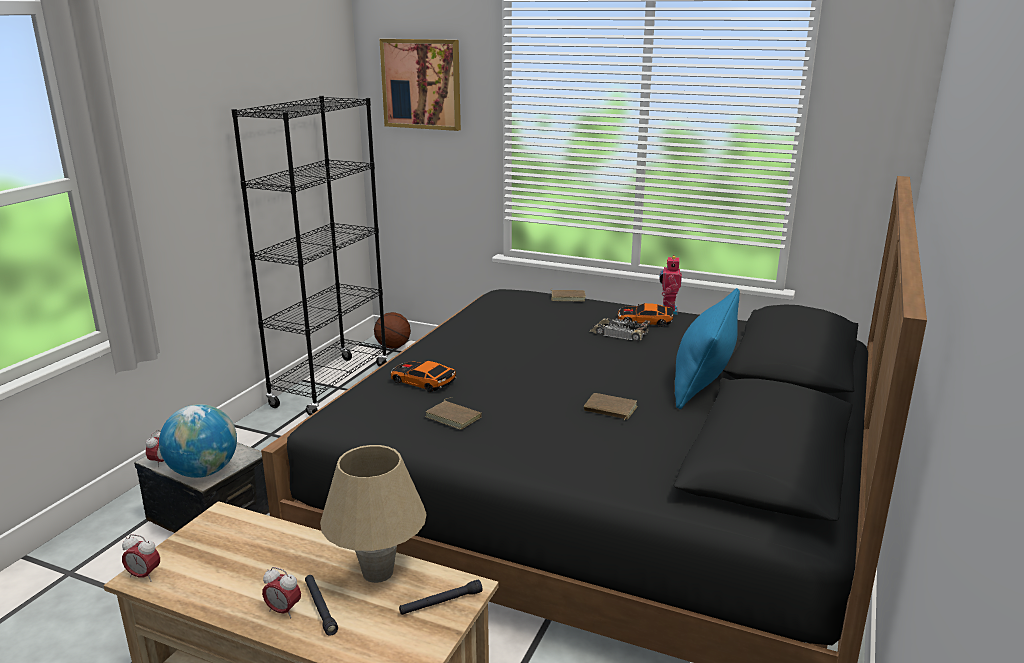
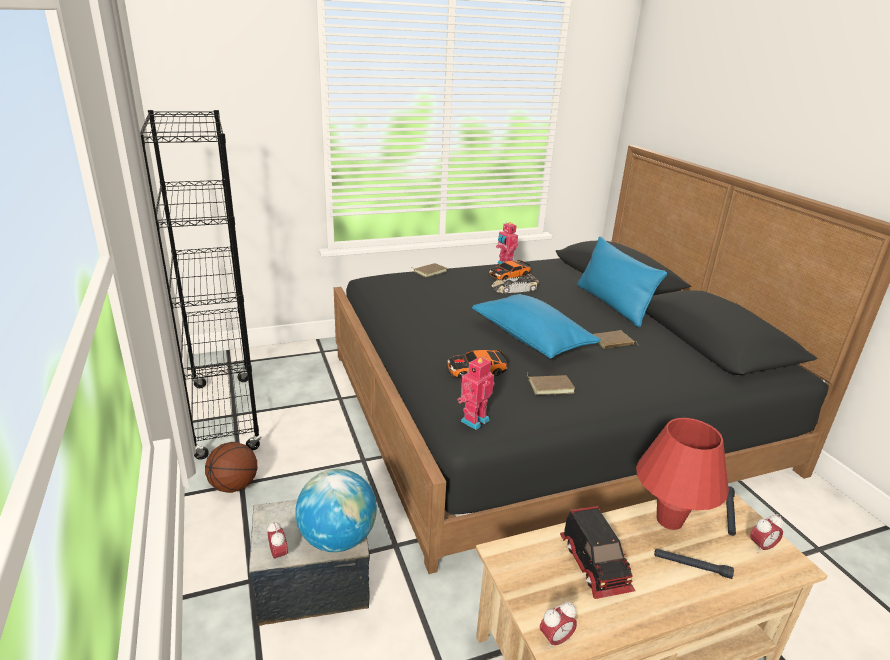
camera: 45 degrees left, 5 degrees up
alarm clock [262,567,301,618] -> alarm clock moved to [750,514,784,554]
beige table lamp [320,445,427,583] -> red table lamp [636,418,729,530]
basketball [374,312,411,349] -> basketball moved to [205,442,257,493]
picture [380,39,461,131] -> none
none -> toy robot [457,356,494,430]
none -> blue pillow [472,294,601,359]
none -> toy truck [560,506,635,599]

